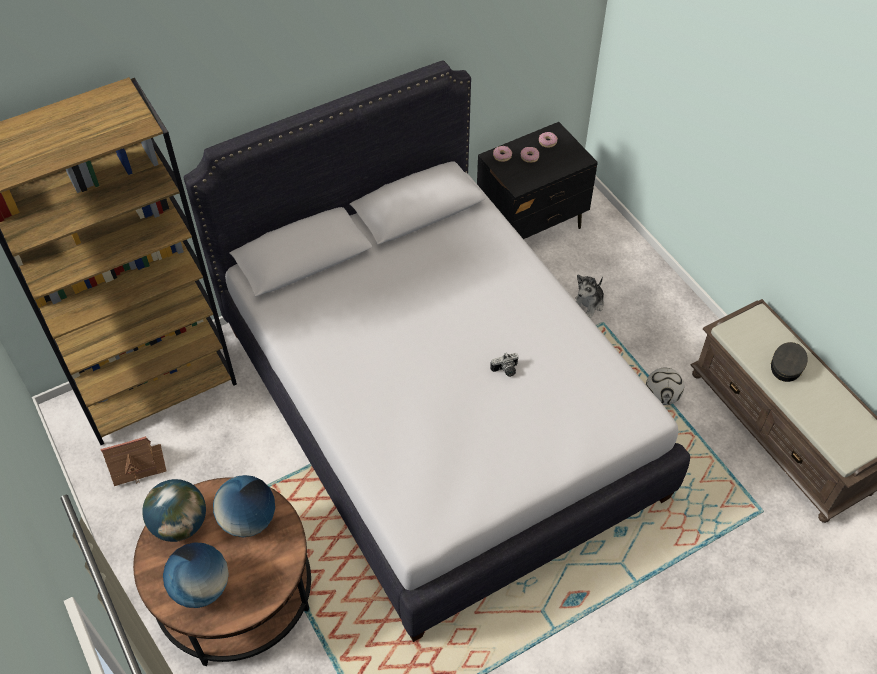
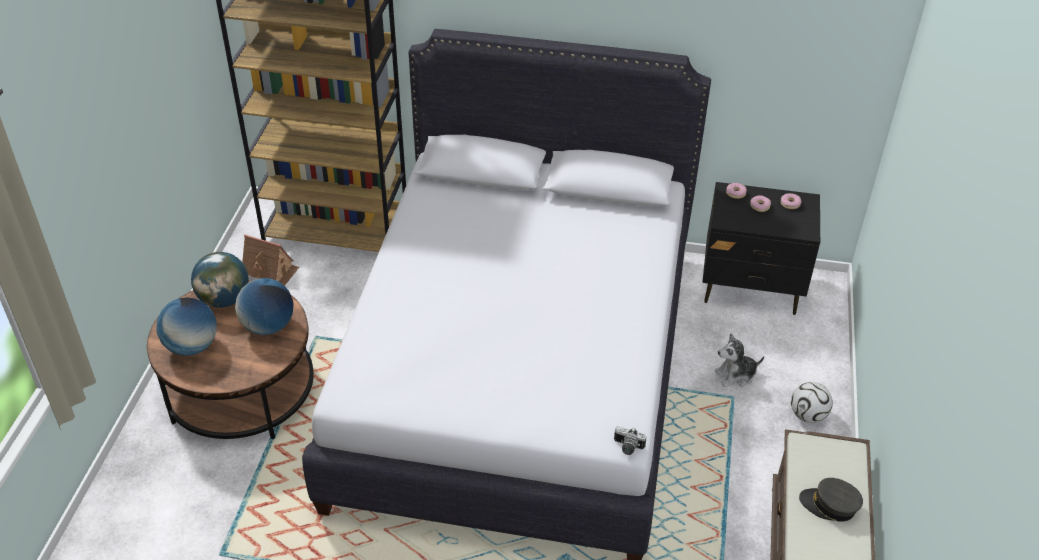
camera: 40 degrees right, 10 degrees down
camera [490,353,518,377] -> camera moved to [614,426,646,455]
football [646,368,684,405] -> football moved to [791,382,833,423]
grey cap [770,342,808,382] -> grey cap turned 135 degrees counterclockwise [799,478,863,522]

